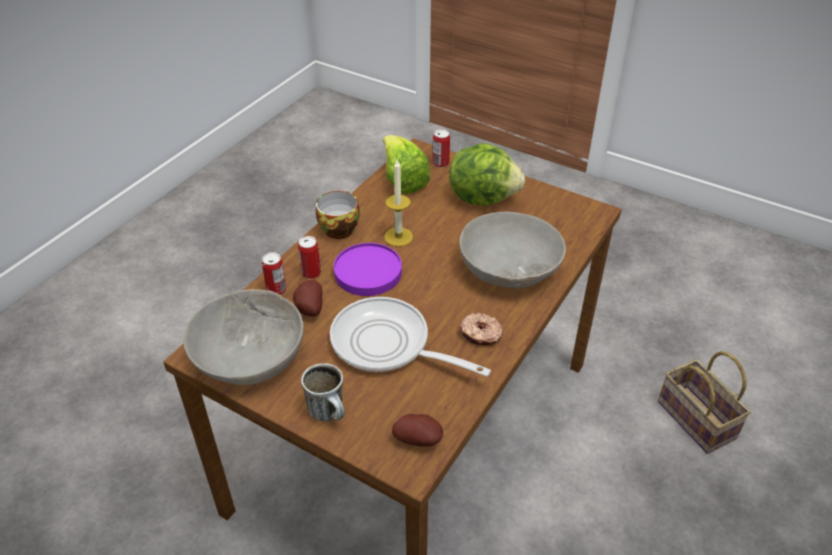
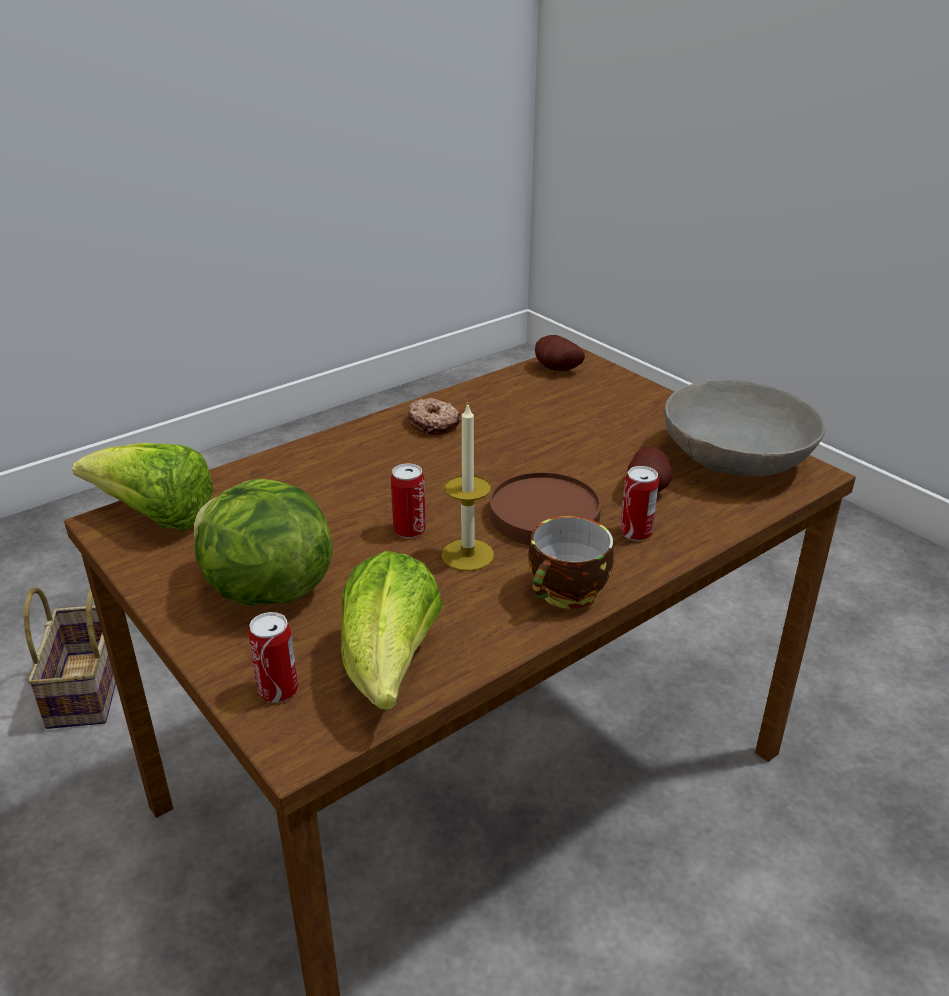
camera: 160 degrees left, 10 degrees down
can [262,252,286,295] -> can moved to [391,463,426,538]
mug [301,363,345,421] -> none
frying pan [330,297,491,377] -> none
purple plate [334,243,402,296] -> brown plate [490,472,601,545]
grey bowl [459,212,566,289] -> none
none -> lettuce [72,443,214,530]

